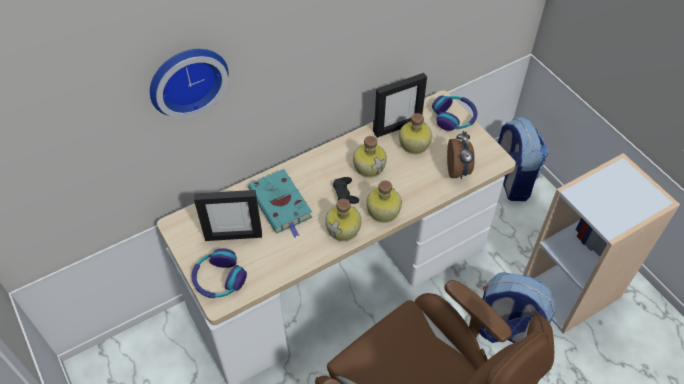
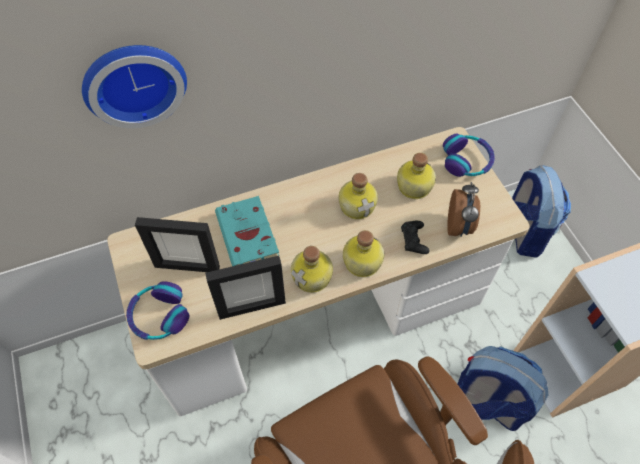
camera: 10 degrees right, 5 degrees up
black game controller [333,177,359,204] -> black game controller moved to [401,221,429,254]
picture frame [373,73,427,138] -> picture frame moved to [205,256,286,320]

